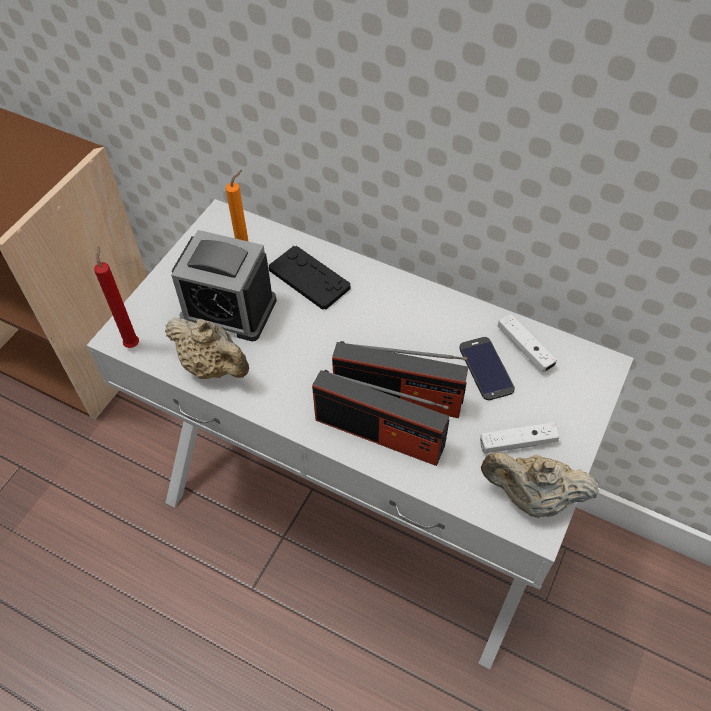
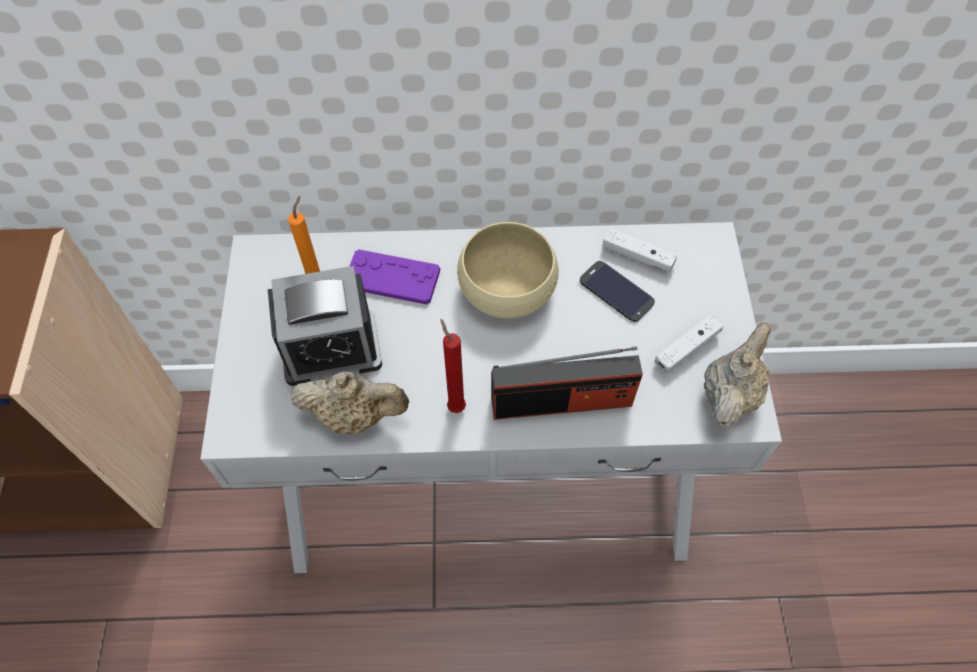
camera: 30 degrees left, 5 degrees up
red candle [94,246,139,348] -> red candle moved to [440,319,466,413]
black game controller [269,246,351,310] -> purple game controller [350,249,440,305]
radio [332,341,468,418] -> none
beige teapot [481,453,599,518] -> beige teapot turned 135 degrees clockwise [704,323,771,427]
none -> beige bowl [457,222,559,318]

